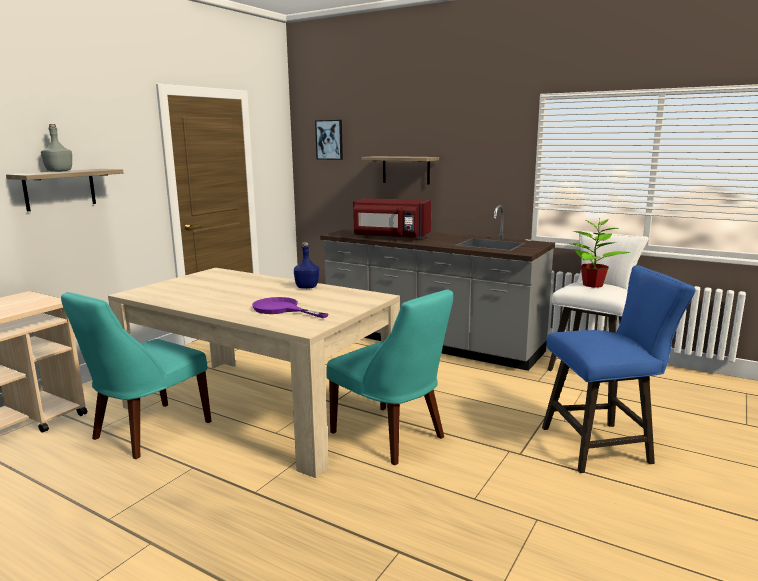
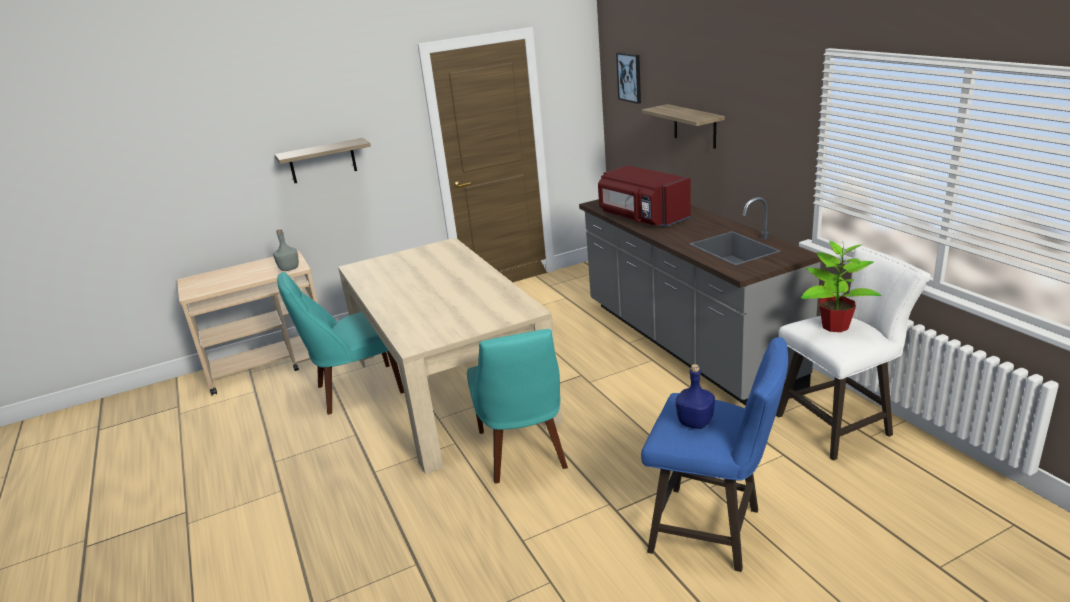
camera: 35 degrees right, 10 degrees up
grey bottle [41,124,72,172] -> grey bottle moved to [273,229,299,271]
purple frying pan [252,297,328,318] -> none
blue bottle [294,242,319,289] -> blue bottle moved to [676,364,715,429]

